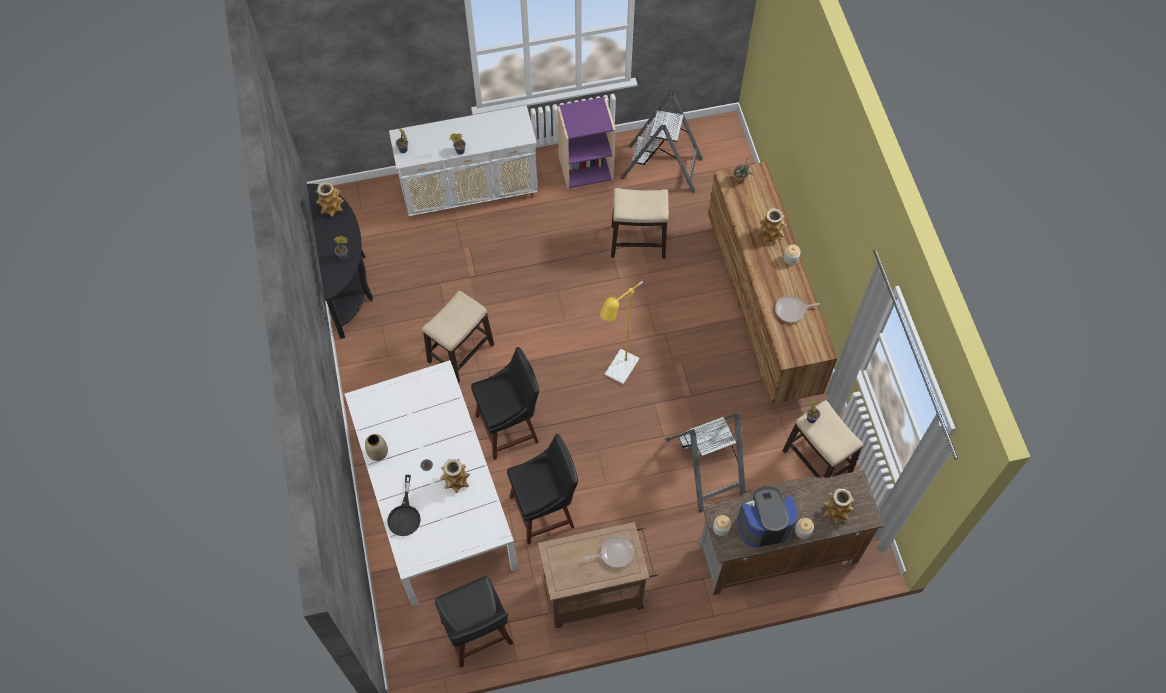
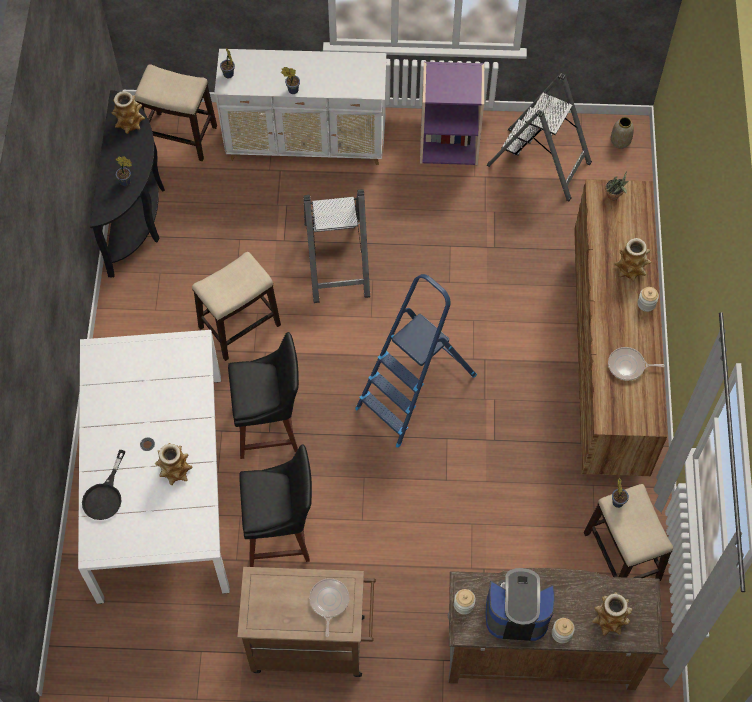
camera: 15 degrees right, 0 degrees up
vase [365,434,388,461] -> vase moved to [611,117,634,149]
black chair [435,576,513,668] -> none
frying pan [585,536,634,568] -> frying pan turned 90 degrees counterclockwise [309,578,349,637]
yellow floor lamp [600,281,643,385] -> blue step ladder [355,274,477,448]
stool [611,188,669,258] -> stool moved to [135,64,217,161]
grey step ladder [665,413,746,512] -> grey step ladder moved to [304,189,370,303]

